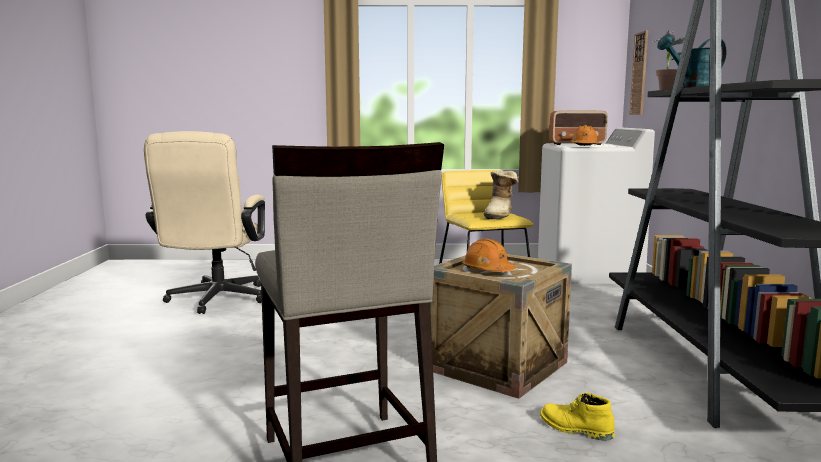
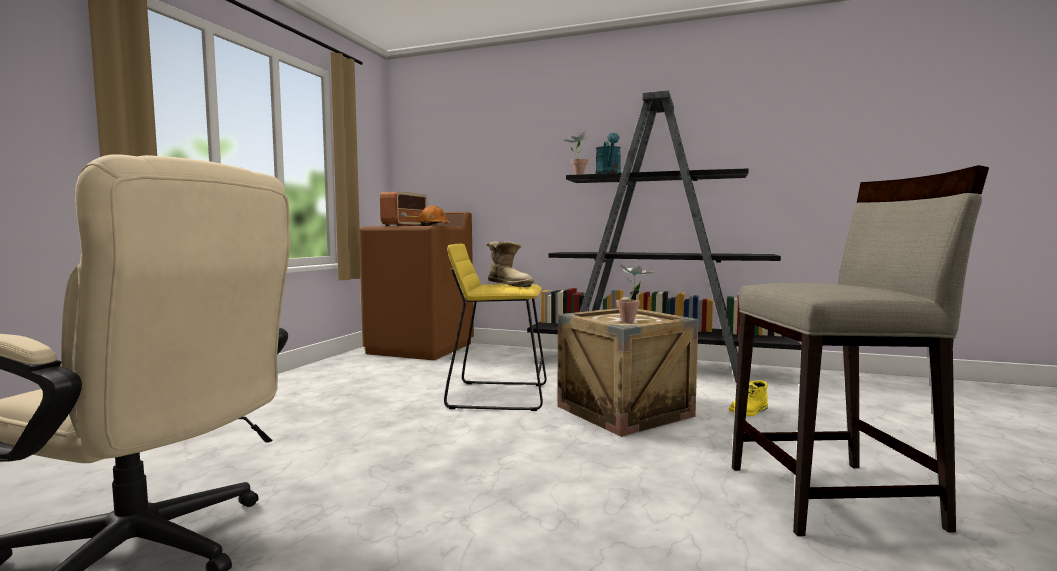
camera: 70 degrees left, 5 degrees down
orange hard hat [462,239,516,272] -> potted plant [616,261,654,323]
white washing machine [538,128,655,284] -> brown washing machine [359,212,474,360]
wall clock [630,30,648,115] -> none

